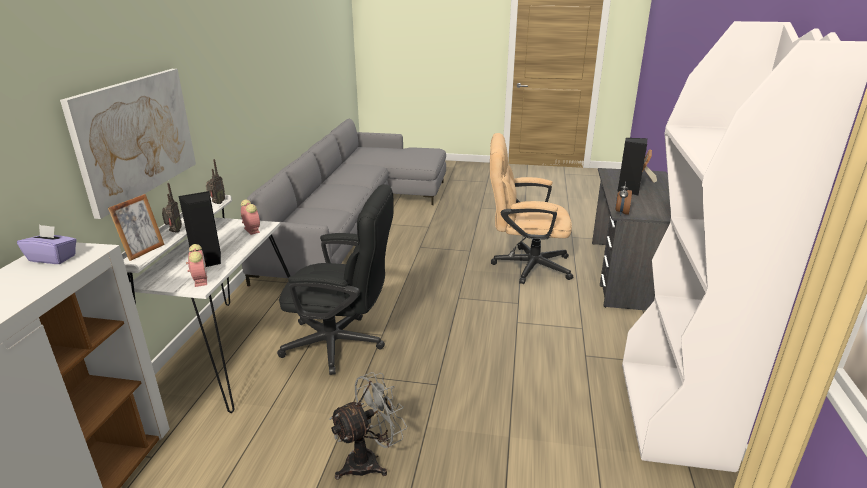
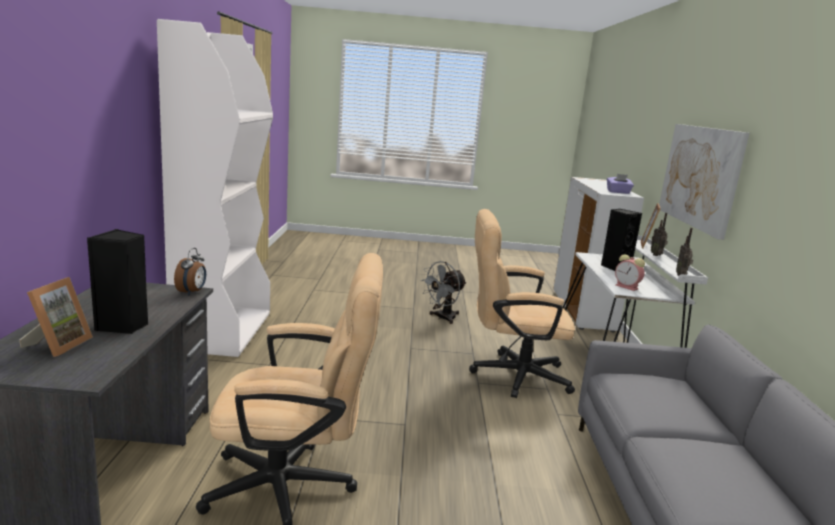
camera: 170 degrees right, 10 degrees down
alarm clock [186,244,207,287] -> none
black office chair [277,184,393,375] -> beige office chair [469,209,575,398]

